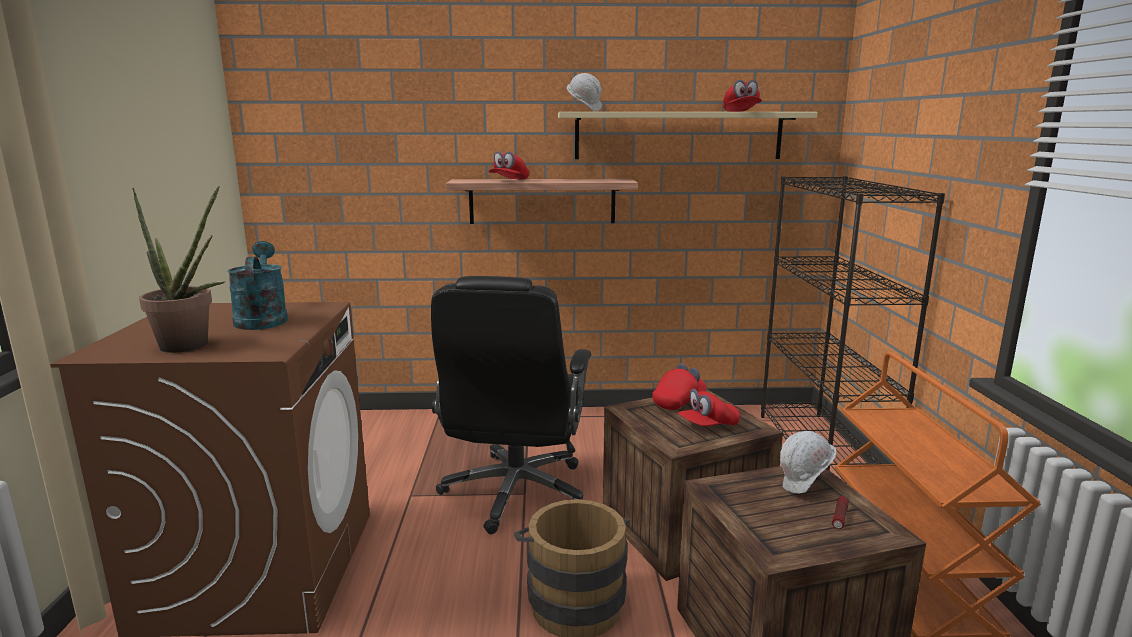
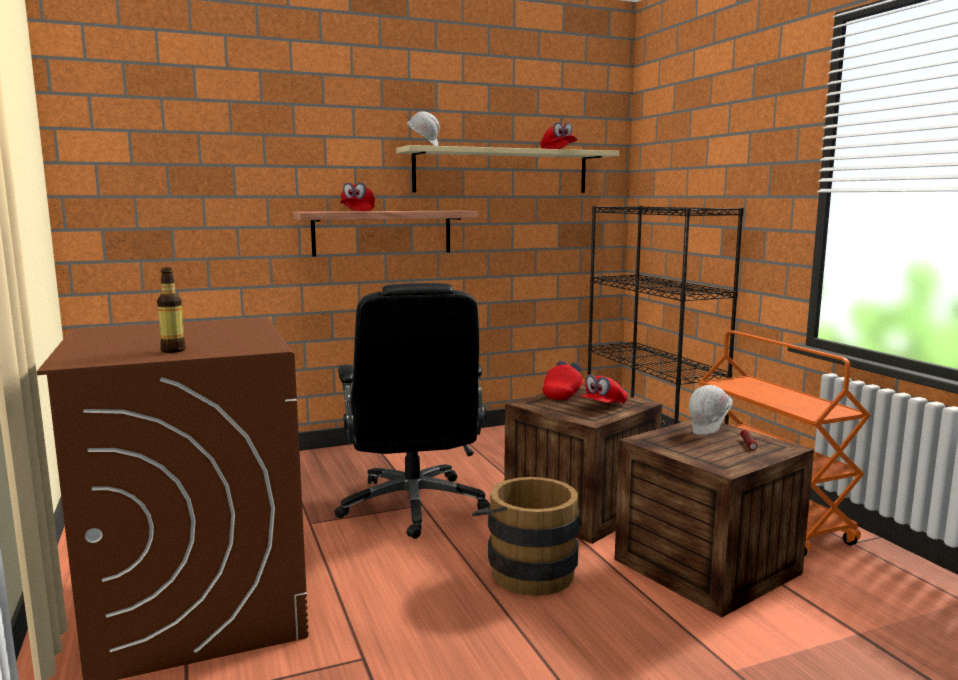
camera: 20 degrees left, 5 degrees down
potted plant [132,186,225,353] -> bottle [157,268,186,353]
turquoise watering can [227,241,288,330] -> none

